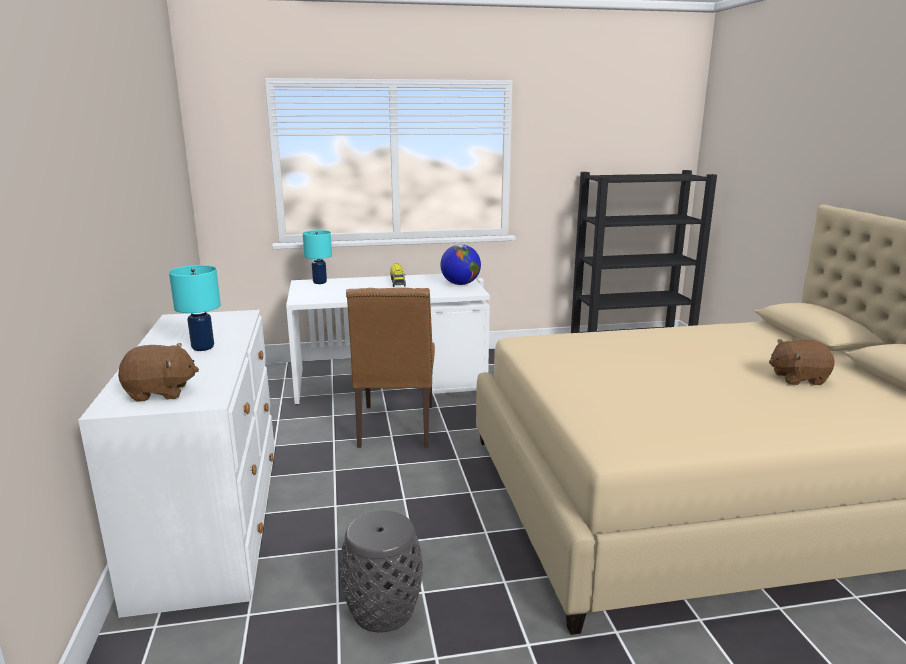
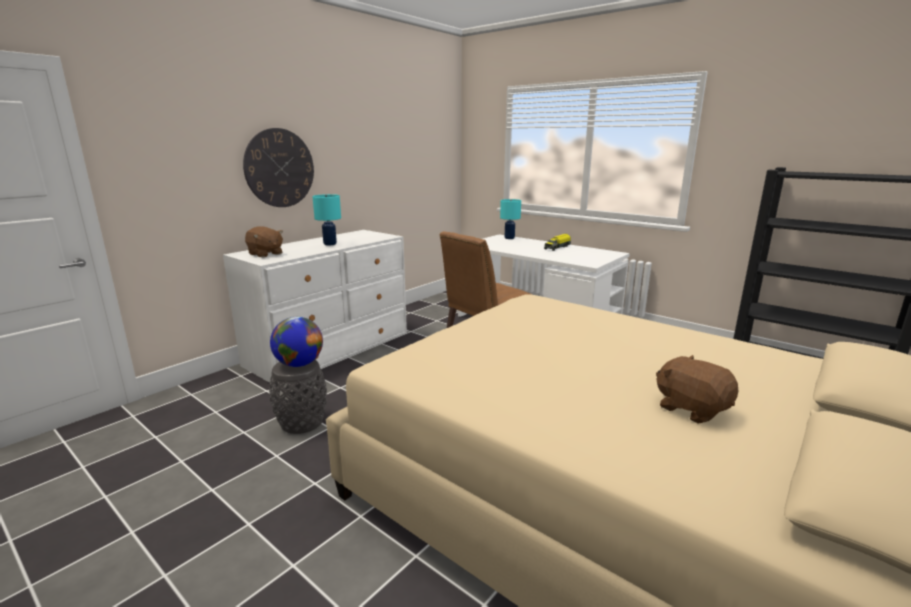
camera: 50 degrees right, 0 degrees up
globe [440,244,481,285] -> globe moved to [270,317,323,367]
none -> wall clock [243,128,314,207]

